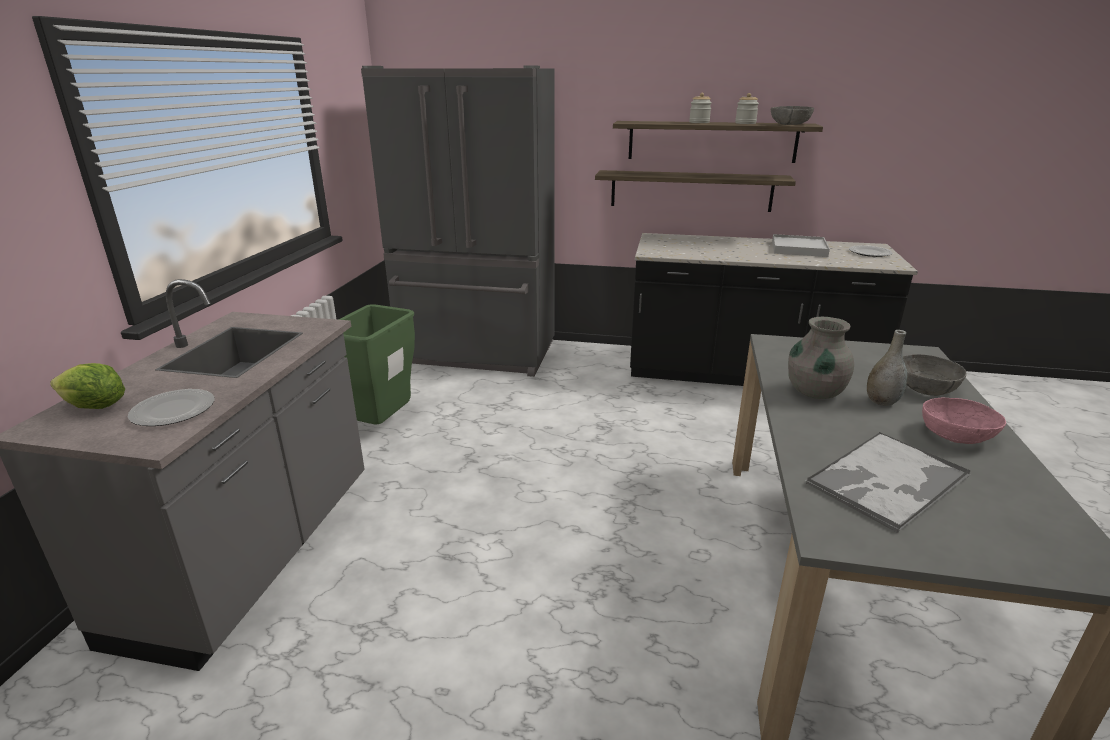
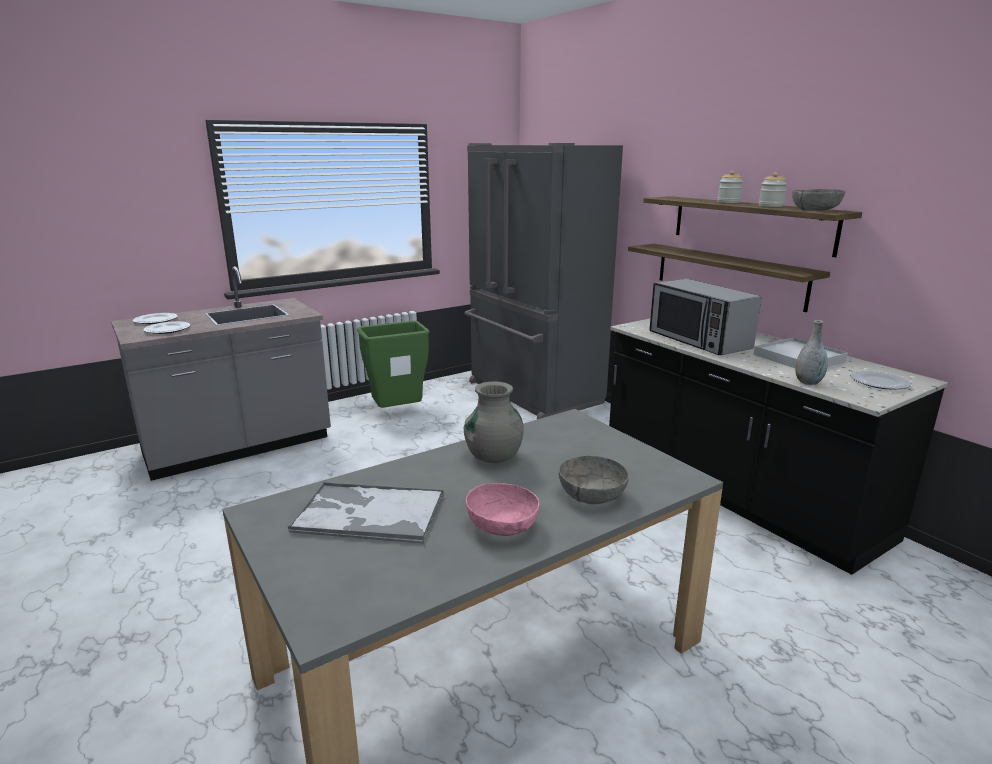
camera: 45 degrees right, 5 degrees down
lettuce [50,363,125,409] -> plate [133,313,178,324]
grey vase [867,330,907,406] -> grey vase moved to [795,320,828,385]
none -> microwave [649,279,761,355]

